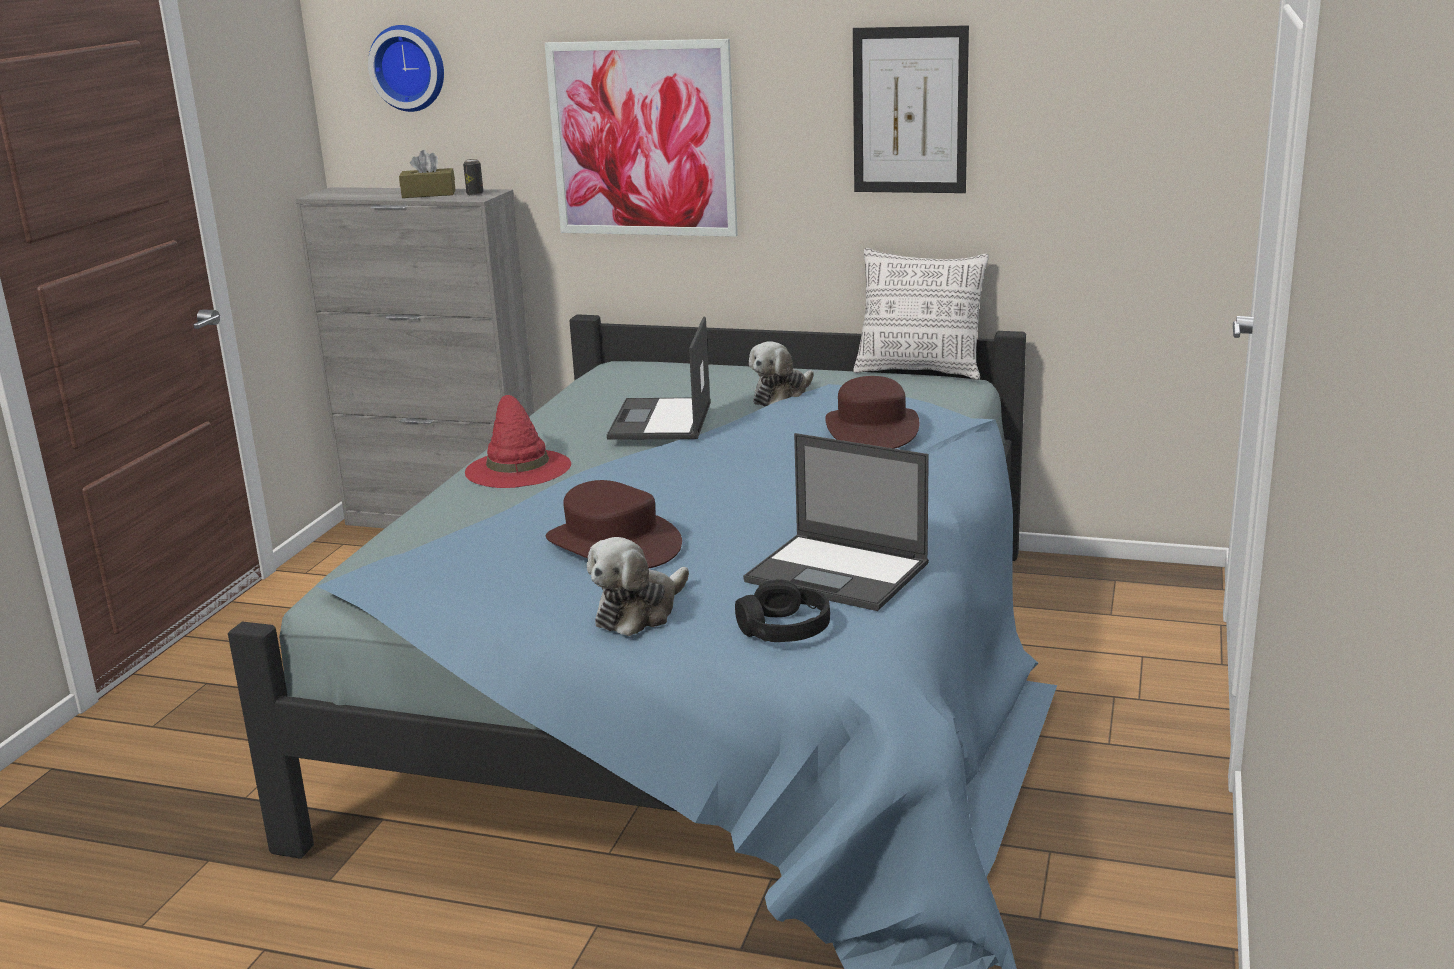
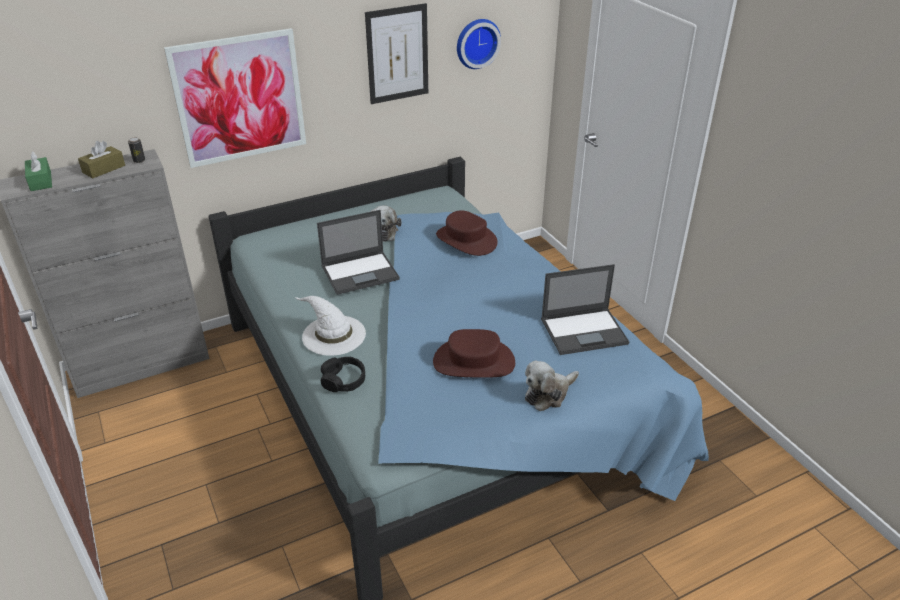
camera: 45 degrees left, 15 degrees up
wall clock [368,25,444,112] -> wall clock moved to [457,19,501,69]
red hat [465,395,571,488] -> white hat [295,296,366,356]
plush toy [587,537,689,636] -> plush toy turned 60 degrees clockwise [525,361,579,411]
laptop [607,317,711,440] -> laptop turned 75 degrees counterclockwise [317,210,400,295]
black headphones [735,580,830,642] -> black headphones moved to [321,356,365,392]
pillow [853,248,989,380] -> none
none -> green tissue box [25,152,52,191]

